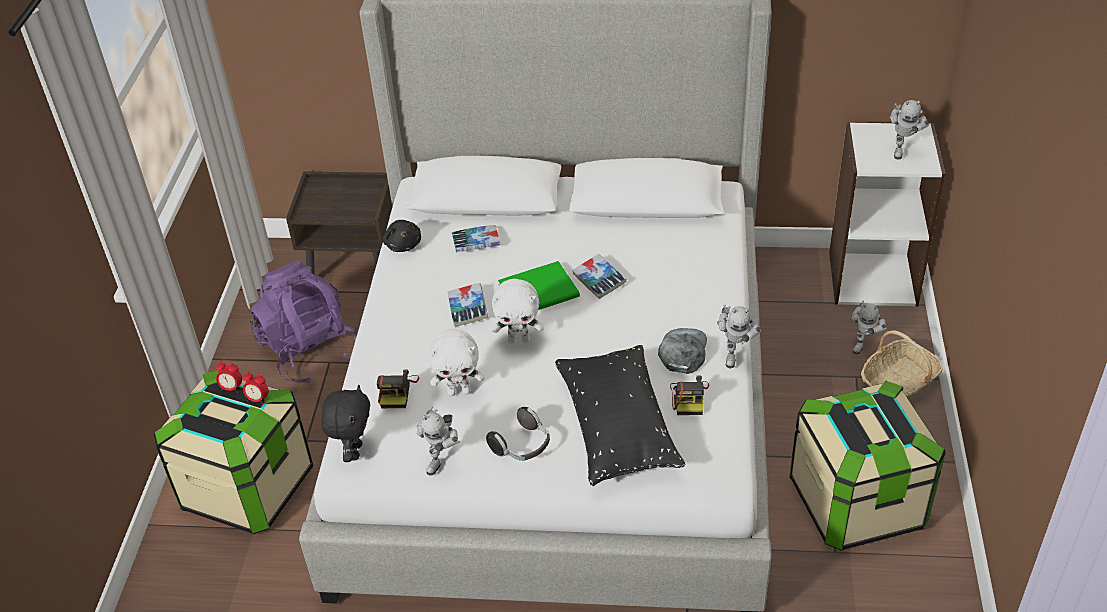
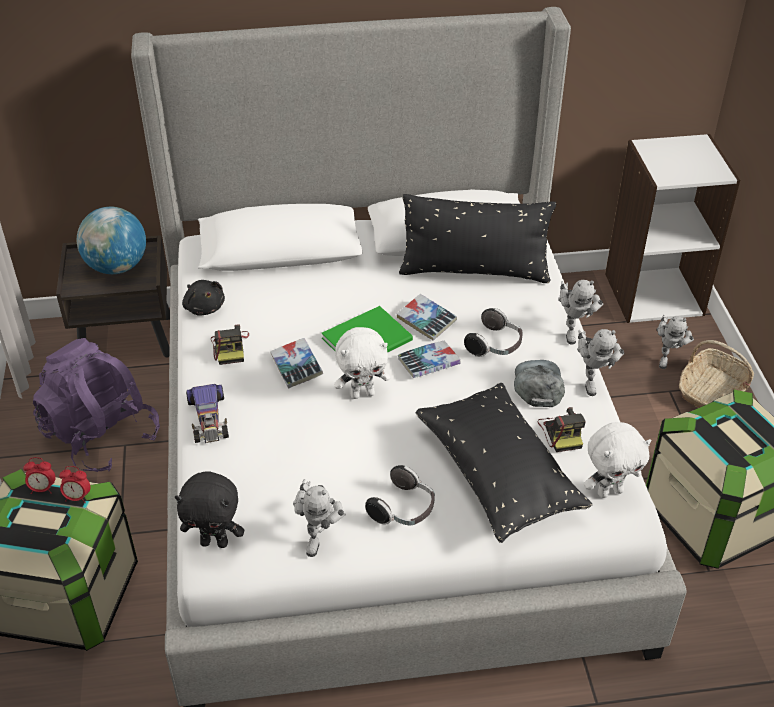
camera: 15 degrees left, 0 degrees up
black plush toy [321,385,370,462] -> black plush toy turned 105 degrees clockwise [175,471,244,548]
camera [377,369,419,408] -> camera moved to [211,325,249,365]
white plush toy [429,329,484,396] -> white plush toy moved to [584,422,652,498]
book [452,225,500,252] -> book moved to [398,341,461,378]
toy robot [889,100,929,160] -> toy robot moved to [558,280,603,345]
none -> globe [77,207,146,274]
none -> toy car [186,384,229,443]
none -> black pillow [399,194,556,283]
none -> headphones [464,308,523,357]

